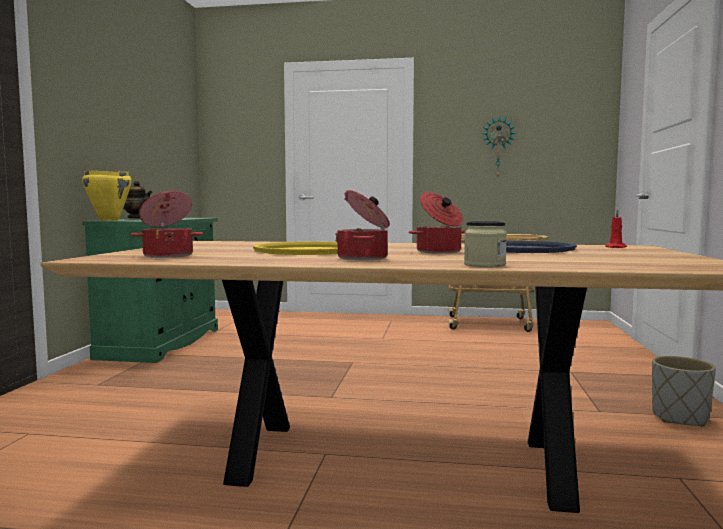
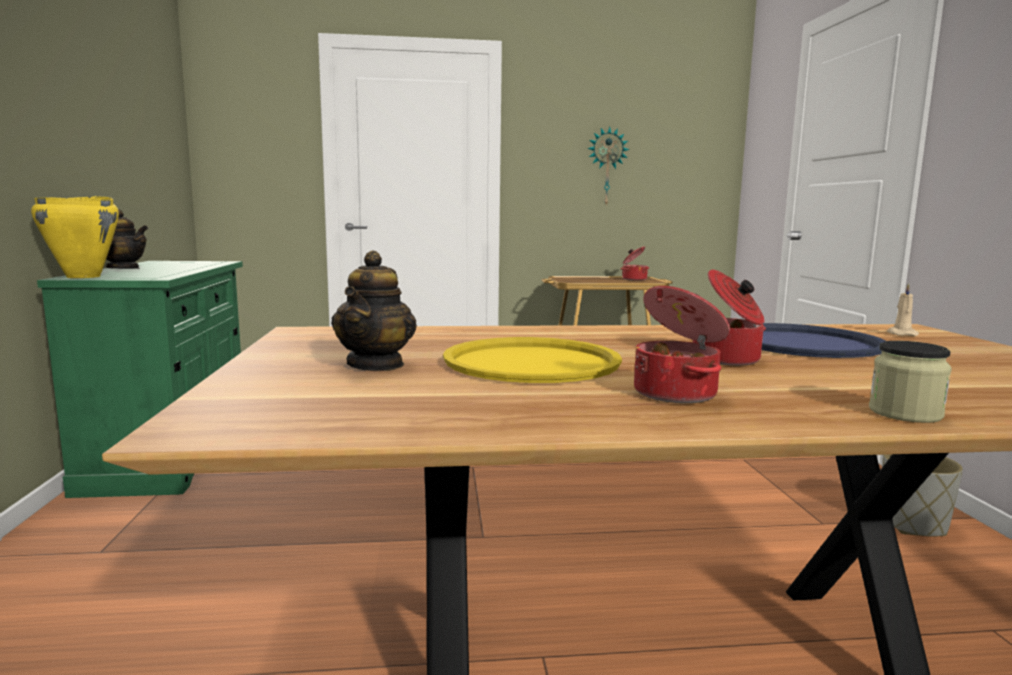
camera: 15 degrees left, 5 degrees up
cooking pot [131,191,203,258] -> cooking pot moved to [620,247,649,281]
red candle [605,209,627,248] -> beige candle [887,283,919,336]
none -> teapot [331,250,417,371]

